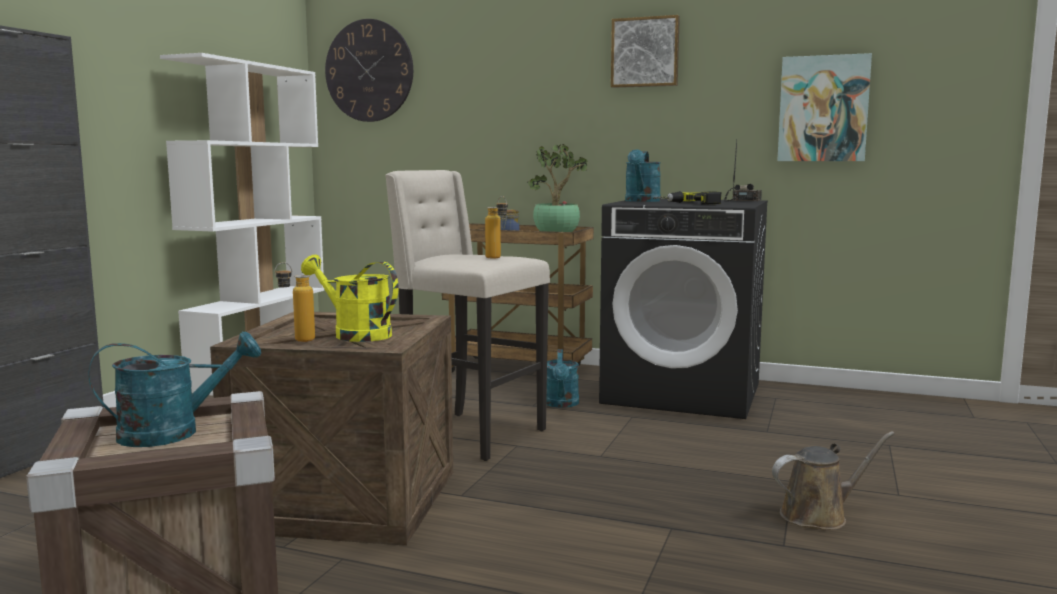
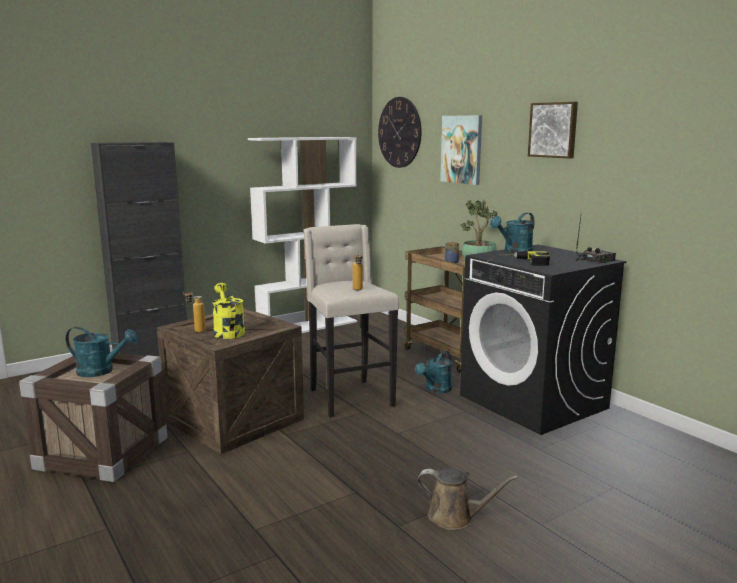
camera: 35 degrees right, 5 degrees up
picture [777,53,872,161] -> picture moved to [440,115,482,185]

